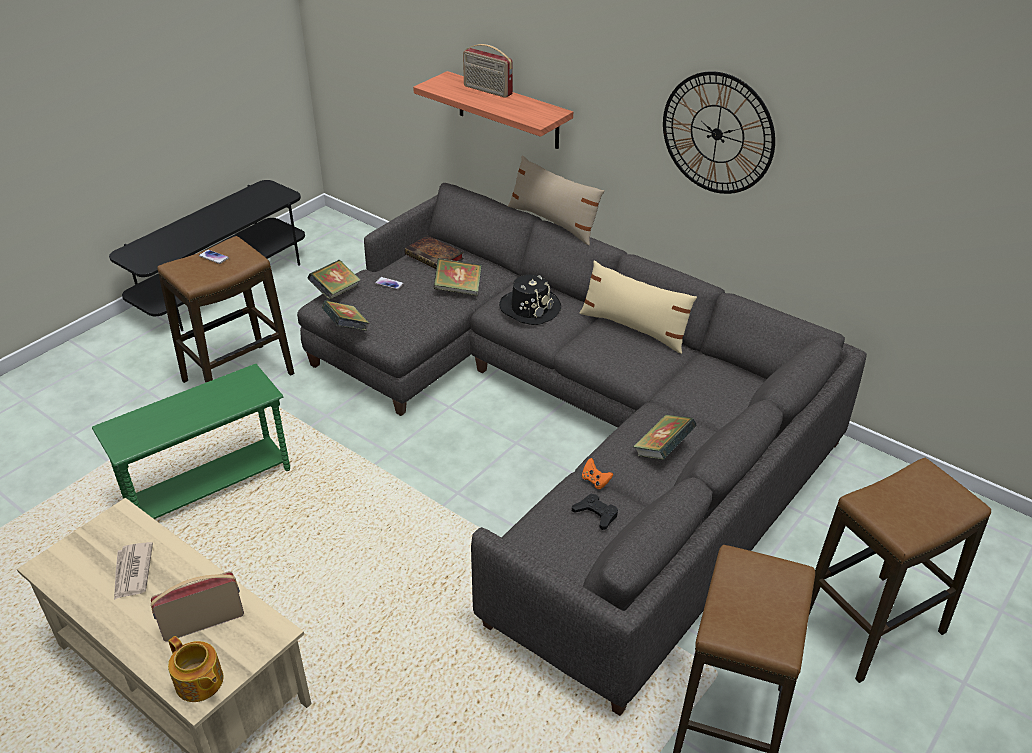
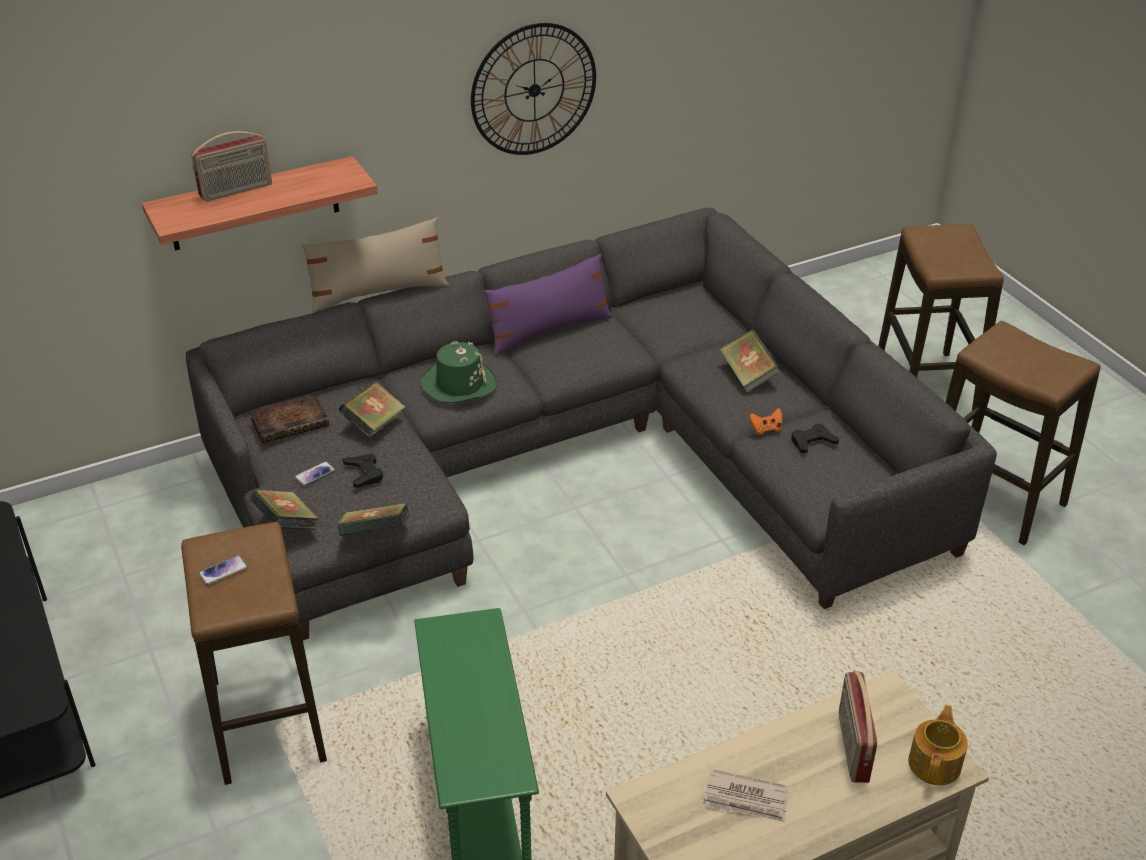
camera: 65 degrees left, 0 degrees up
teapot [168,636,223,702] -> teapot turned 45 degrees counterclockwise [908,705,968,785]
black hat [499,274,561,325] -> green hat [421,341,498,403]
beige pillow [579,260,697,354] -> purple pillow [483,253,613,356]
none -> black game controller [343,453,383,488]

